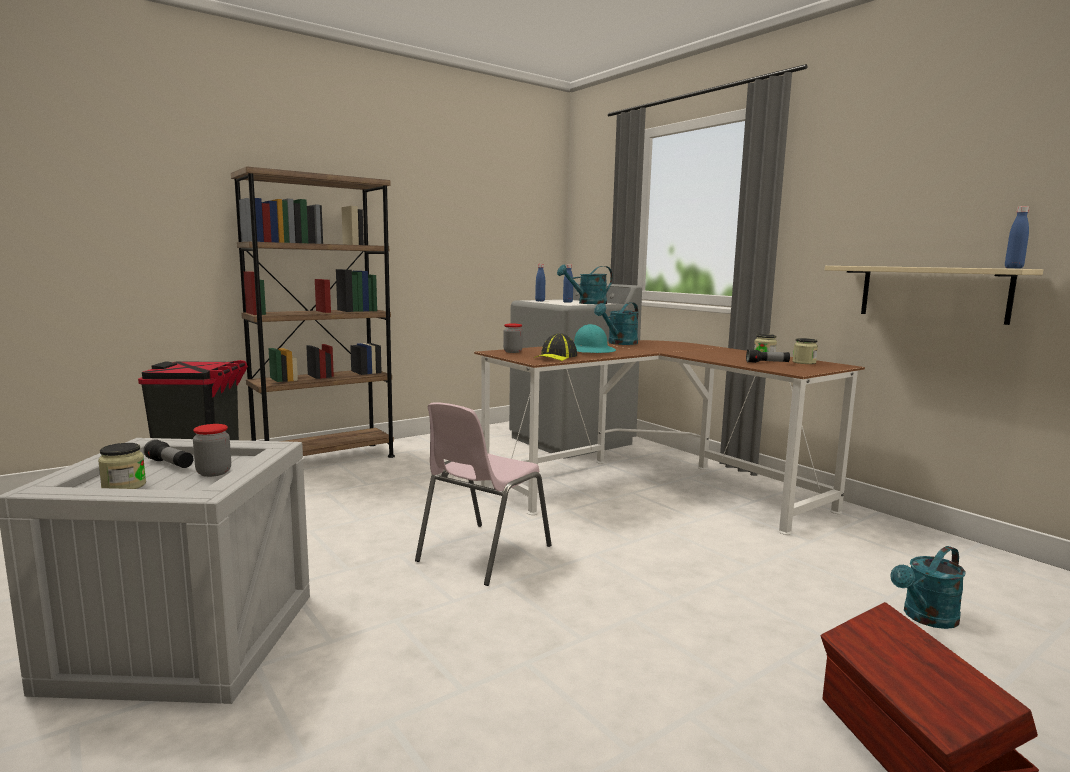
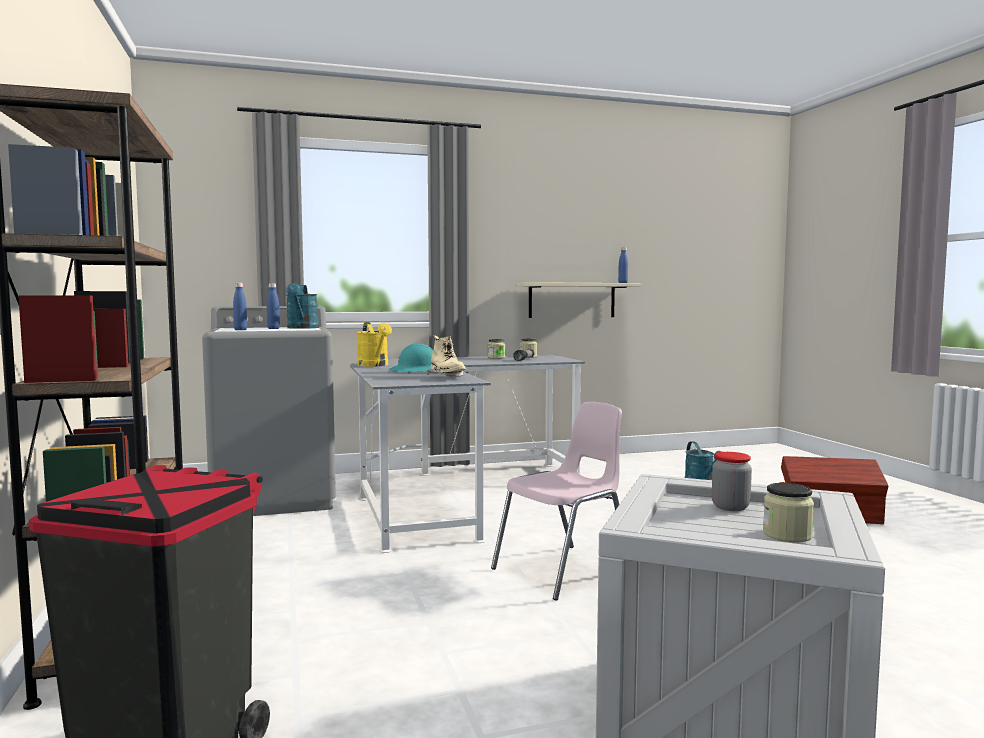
camera: 70 degrees left, 5 degrees down
flashlight [144,439,193,468] -> none
pink chair [415,403,552,586] -> pink chair turned 90 degrees counterclockwise [491,402,622,601]
brown desk [474,340,865,535] -> grey desk [350,355,585,553]
jar [503,324,523,353] -> none
cap [534,333,577,361] -> beige boot [427,336,466,377]
turquoise watering can [594,302,638,345] -> yellow watering can [357,322,392,367]

